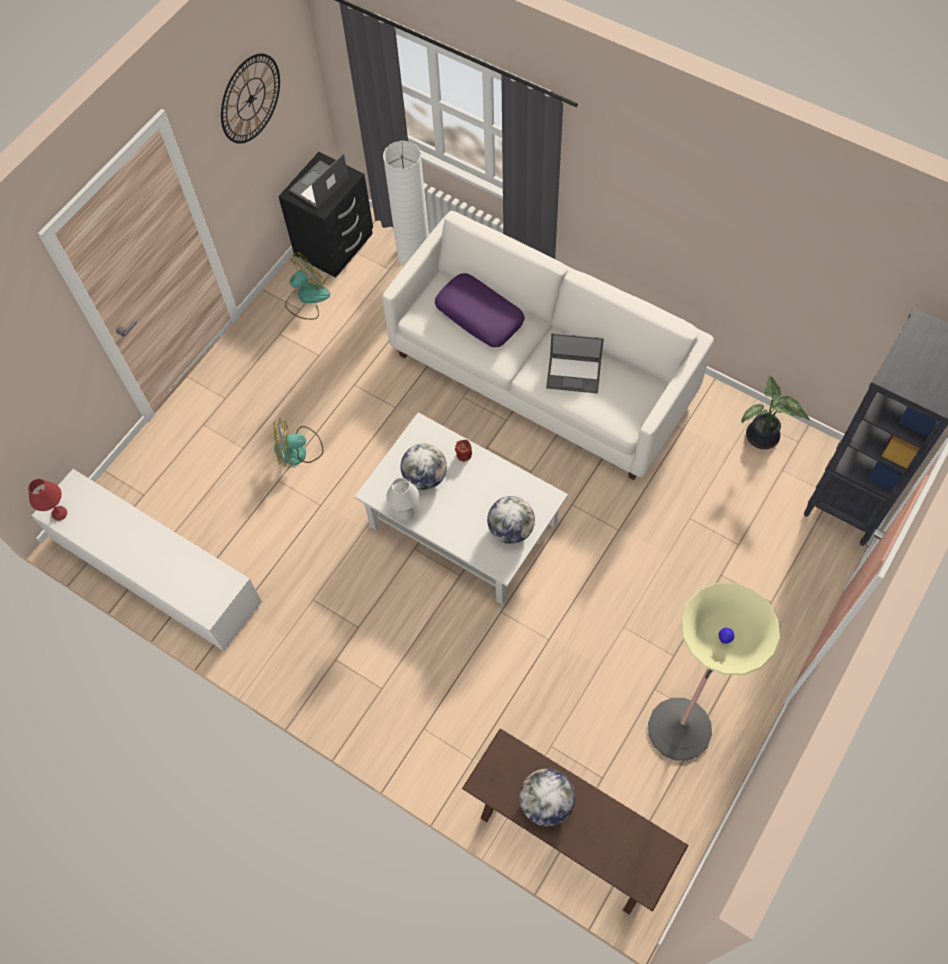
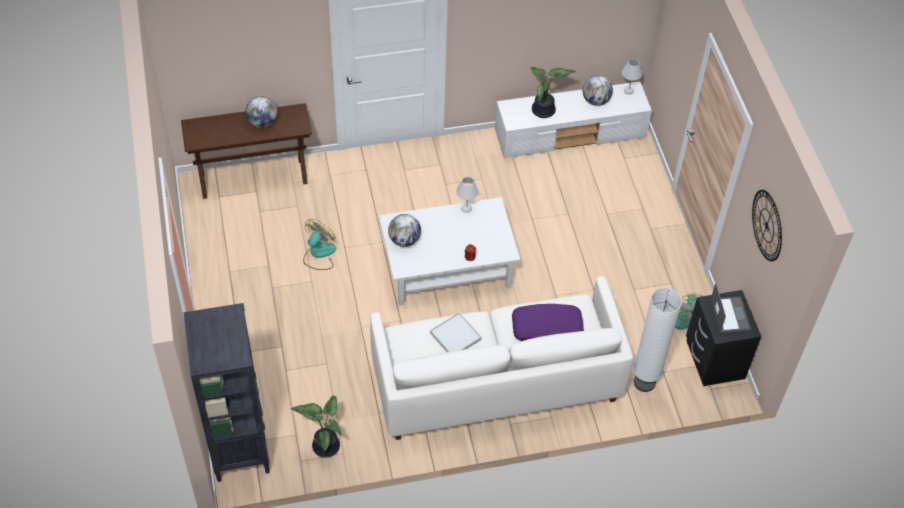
camera: 130 degrees right, 10 degrees down
red table lamp [28,479,67,521] -> white table lamp [622,59,642,94]
fan [274,418,323,467] -> fan moved to [303,219,336,270]
globe [400,444,447,490] -> globe moved to [583,76,613,106]
laptop [546,333,604,394] -> white tray [430,313,481,352]
floor lamp [648,583,780,761] -> none
none -> potted plant [530,67,576,118]

